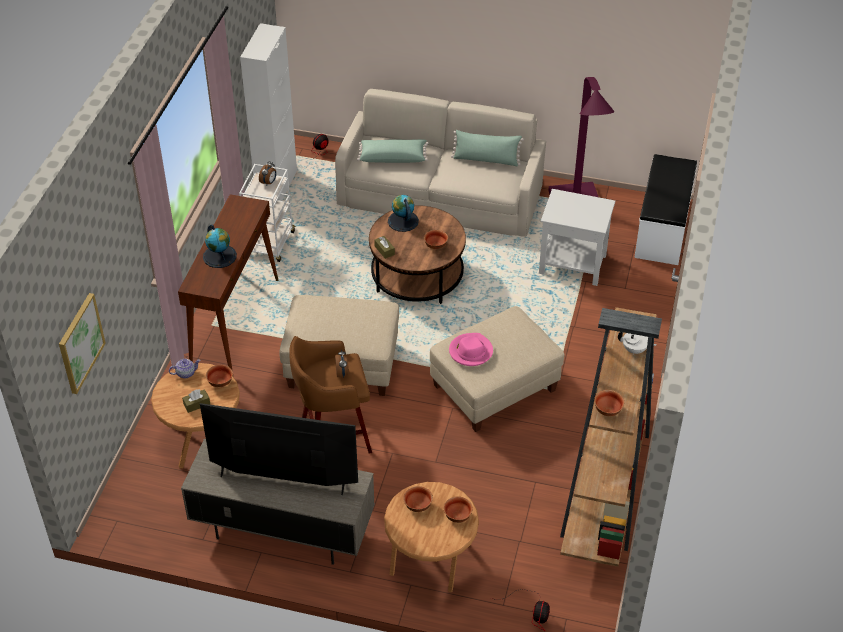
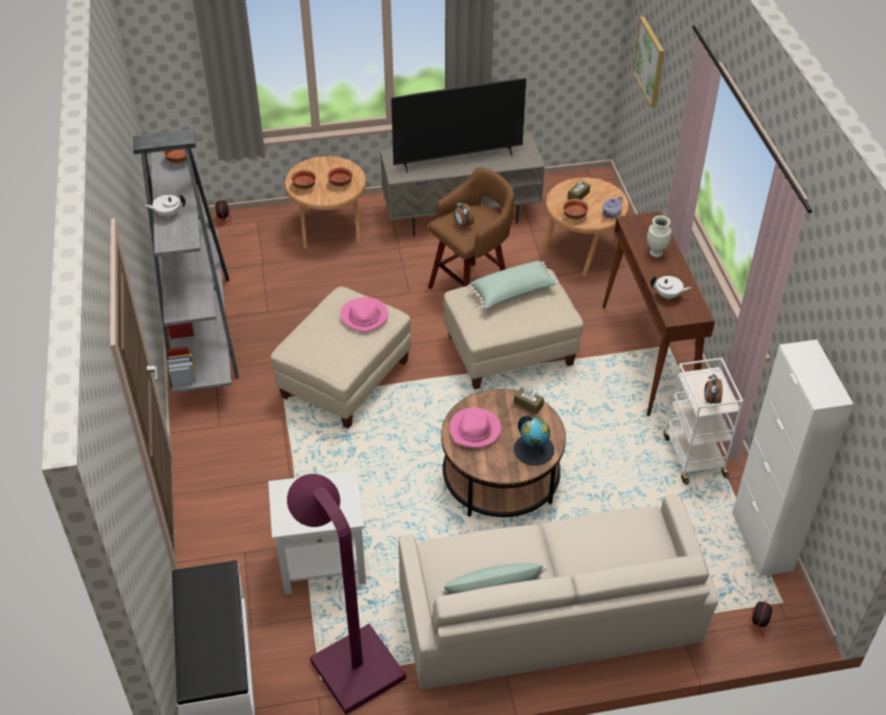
camera: 155 degrees right, 0 degrees up
globe [203,225,237,268] -> vase [647,215,671,257]
green pillow [357,139,429,163] -> green pillow moved to [467,261,559,309]
bowl [424,230,448,249] -> pink hat [449,408,501,448]
brown bookcase [560,307,662,567] -> grey bookcase [133,129,239,393]
none -> white teapot [651,276,691,300]

